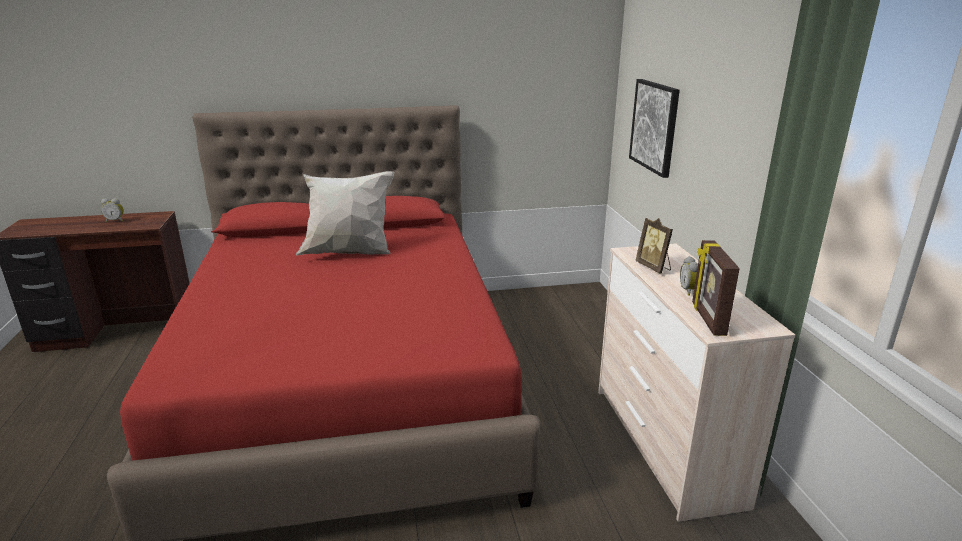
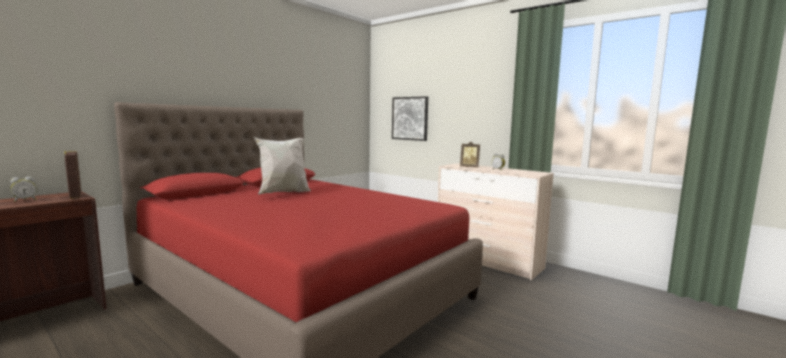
camera: 40 degrees left, 15 degrees down
picture frame [692,240,740,336] -> picture frame moved to [64,151,81,199]

